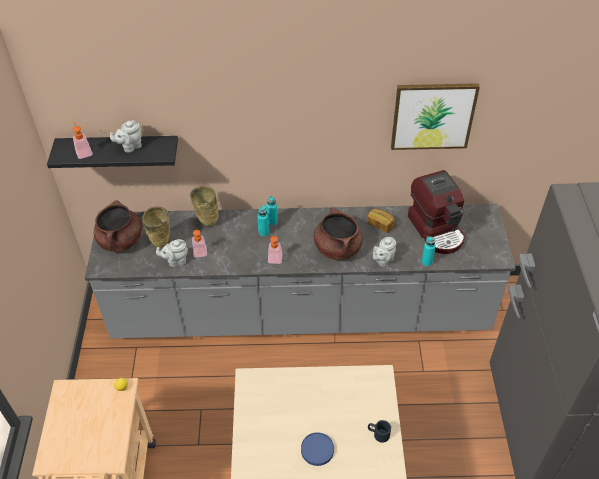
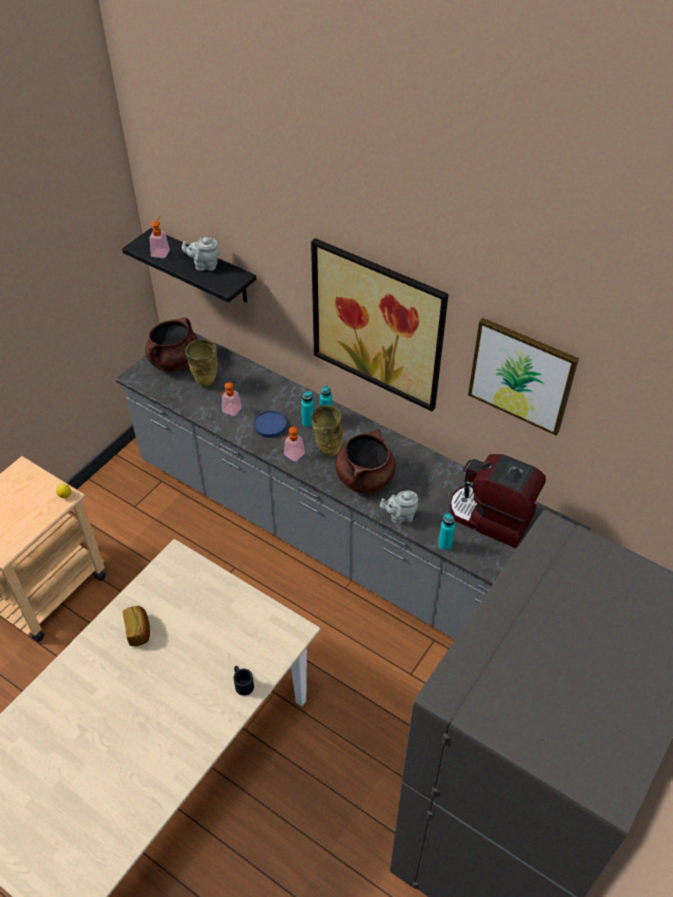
camera: 35 degrees right, 0 degrees up
grey teapot [156,239,188,267] -> none
beige vase [190,186,219,226] -> beige vase moved to [311,405,343,456]
blue plate [301,432,334,466] -> blue plate moved to [254,411,287,438]
bread [367,208,396,233] -> bread moved to [123,606,150,646]
coffee machine [408,170,465,254] -> coffee machine turned 105 degrees clockwise [449,454,546,548]
none -> picture [311,238,449,411]

